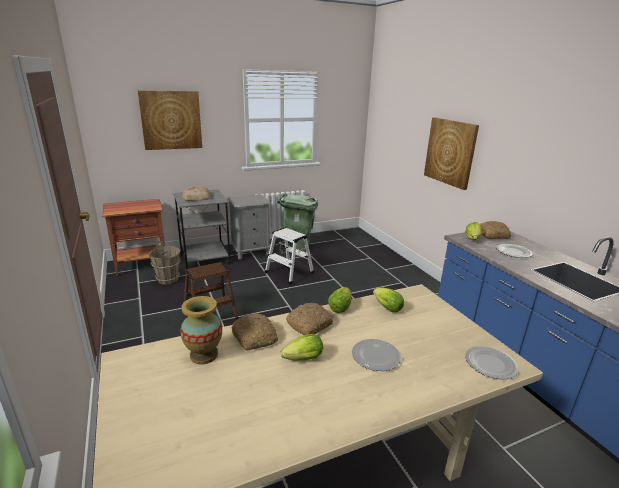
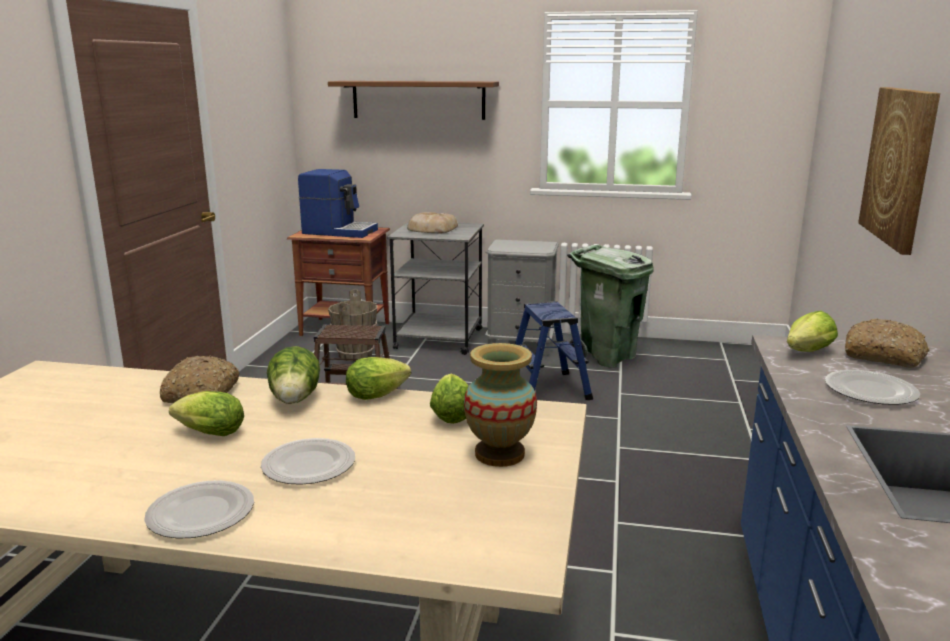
camera: 35 degrees right, 5 degrees down
picture [138,90,202,150] -> brown shelf [328,81,499,120]
vase [181,296,222,365] -> vase moved to [464,343,537,467]
white step ladder [264,227,314,285] -> blue step ladder [515,301,593,400]
bread [286,303,333,335] -> lettuce [267,346,320,404]
plate [465,346,519,380] -> plate moved to [144,480,254,539]
none -> coffee machine [298,169,378,238]

